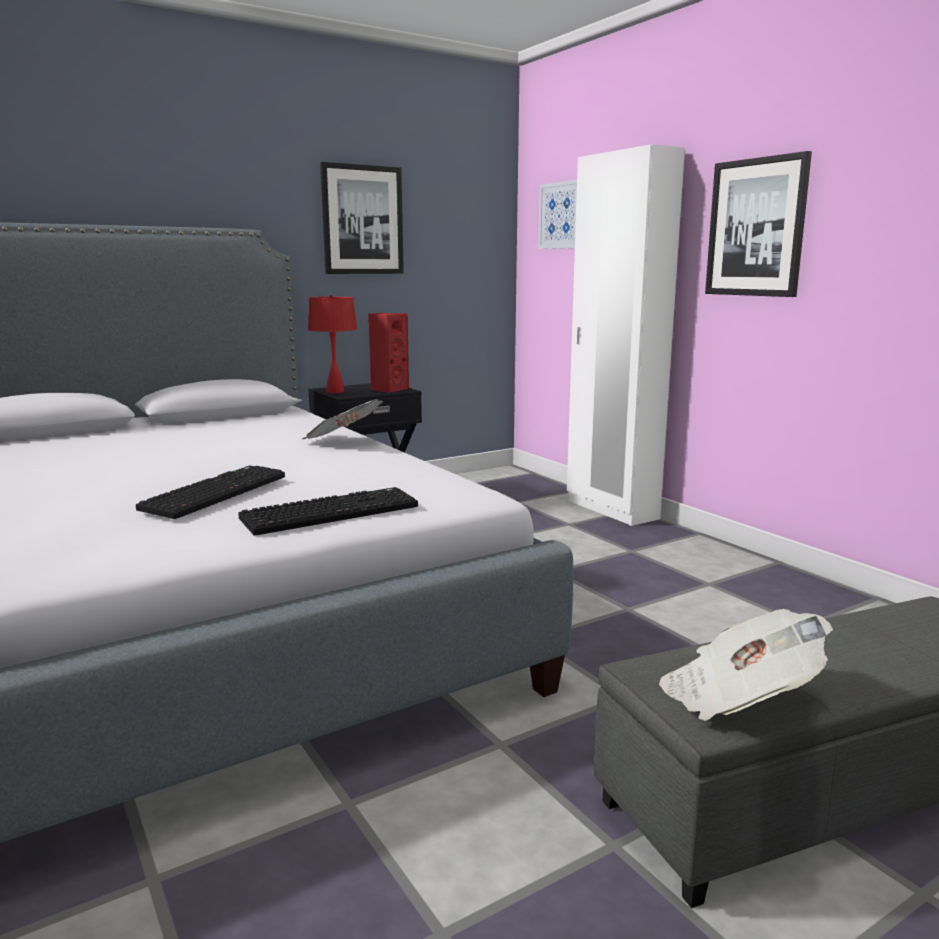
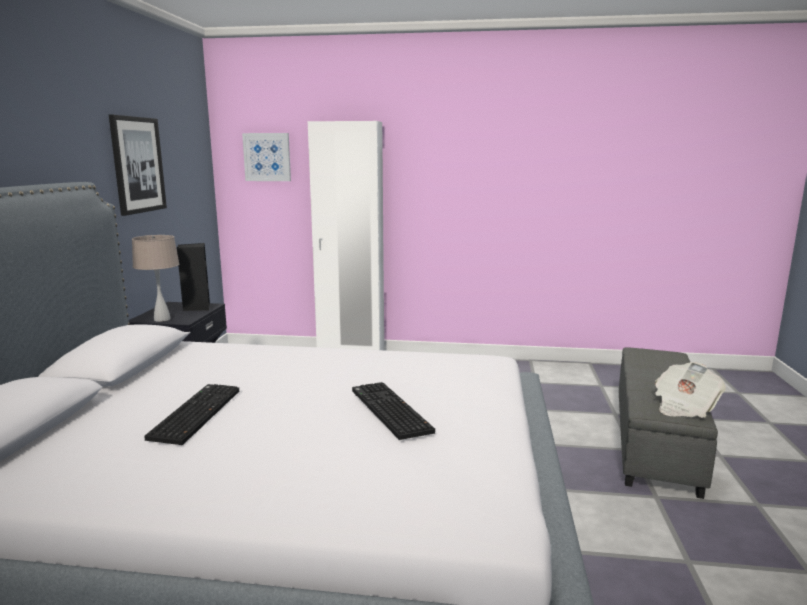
camera: 50 degrees left, 0 degrees up
keyboard [238,487,418,536] -> keyboard moved to [144,384,239,445]
newspaper [302,399,383,439] -> none
red table lamp [308,295,357,393] -> beige table lamp [132,235,179,322]
red speaker [368,313,409,393] -> black speaker [177,243,210,311]
picture [705,151,812,297] -> none

